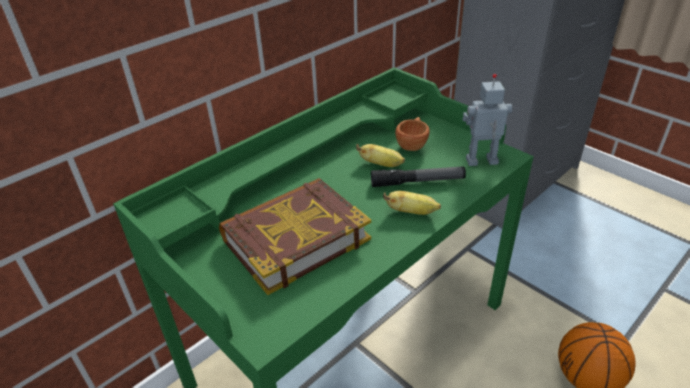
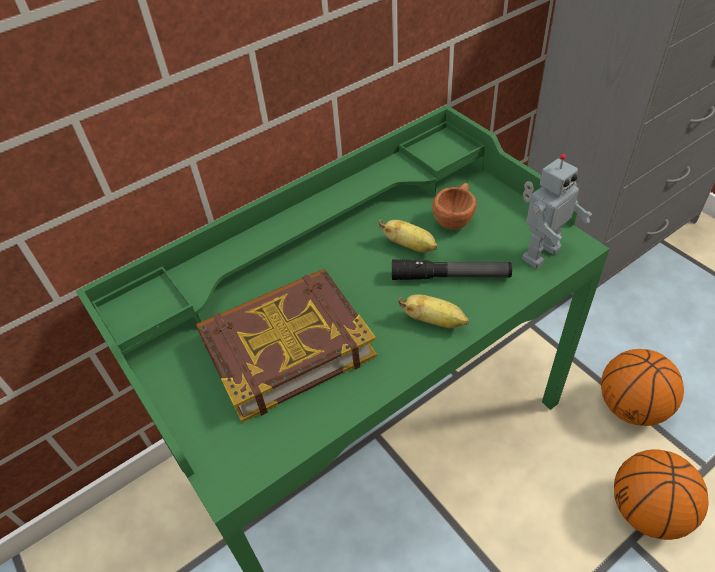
camera: 10 degrees right, 10 degrees up
toy robot [462,74,512,166] -> toy robot turned 135 degrees clockwise [522,154,592,269]
none -> basketball [601,349,684,426]

